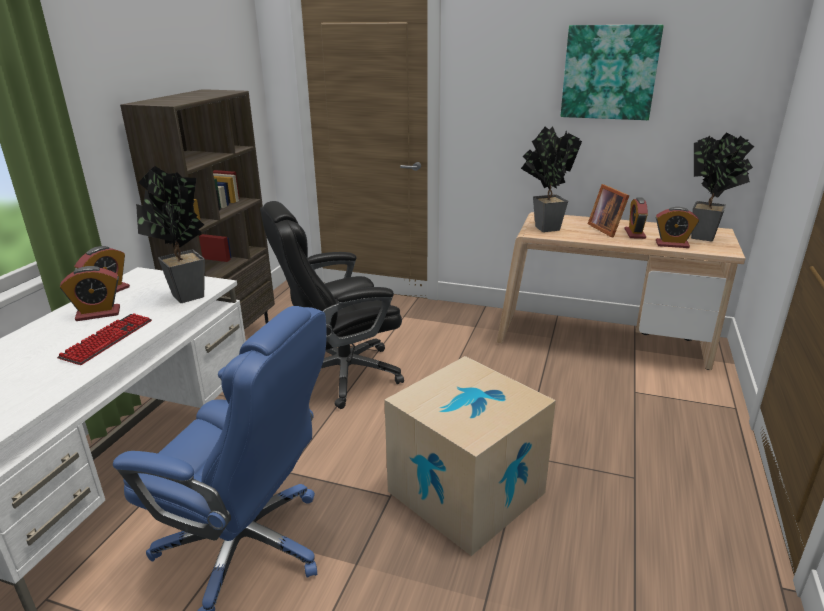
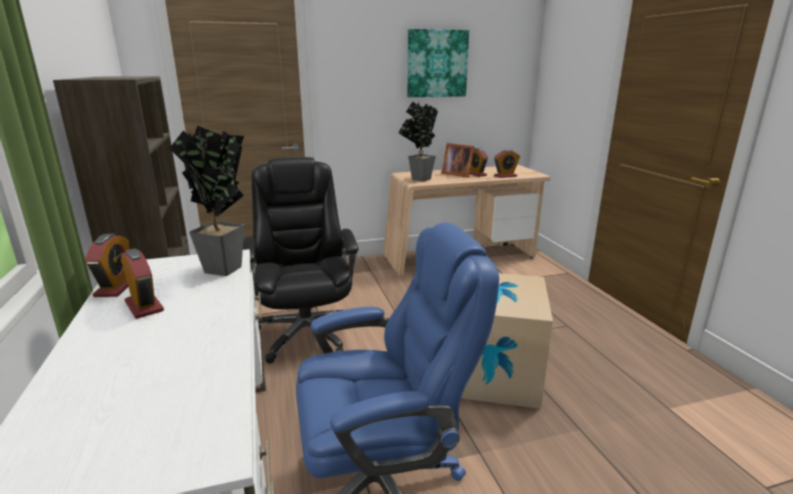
camera: 35 degrees left, 5 degrees down
keyboard [57,314,152,365] -> none
alarm clock [60,266,120,321] -> alarm clock turned 75 degrees counterclockwise [121,248,164,319]
black office chair [260,201,404,409] -> black office chair turned 135 degrees clockwise [243,157,358,363]
potted plant [691,133,754,242] -> none

